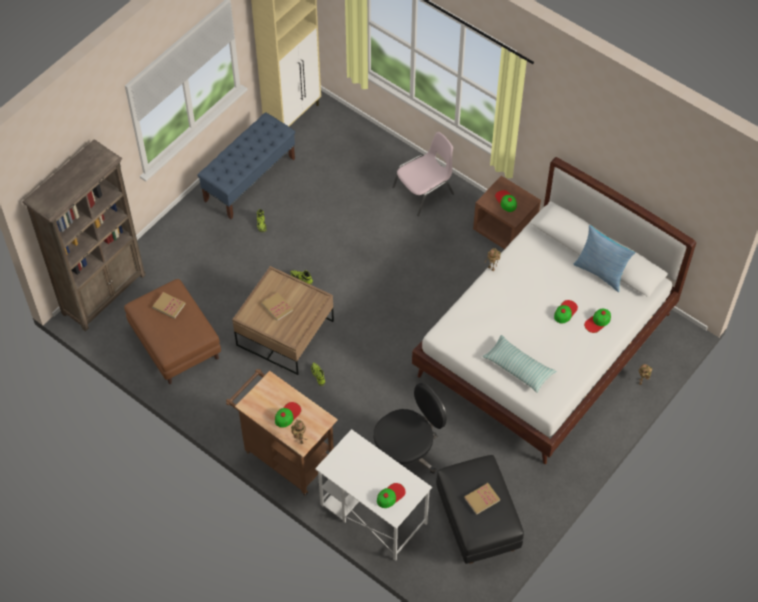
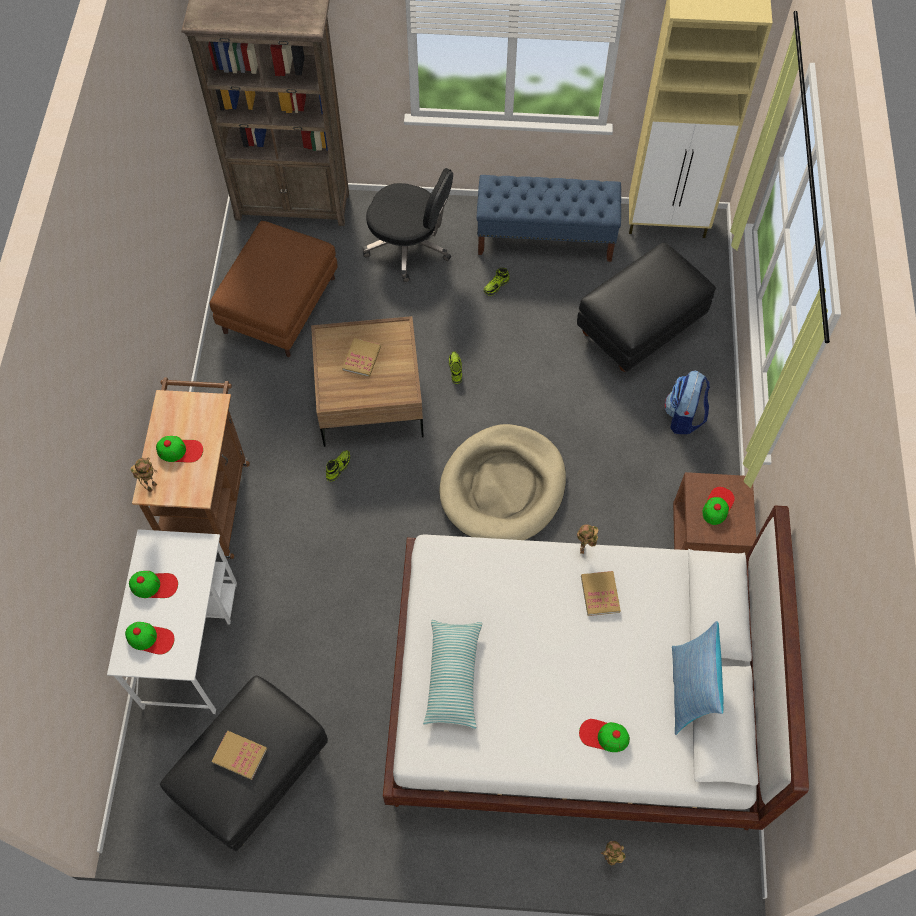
camera: 55 degrees right, 5 degrees up
book [152,292,186,319] -> book moved to [581,571,621,616]
black office chair [374,383,447,474] -> black office chair moved to [362,168,453,282]
pink chair [392,132,454,216] -> backpack [665,370,710,434]
cap [554,300,578,323] -> cap moved to [129,571,178,598]
none -> beige dog bed [439,424,566,540]
none -> black ottoman [577,243,716,372]

